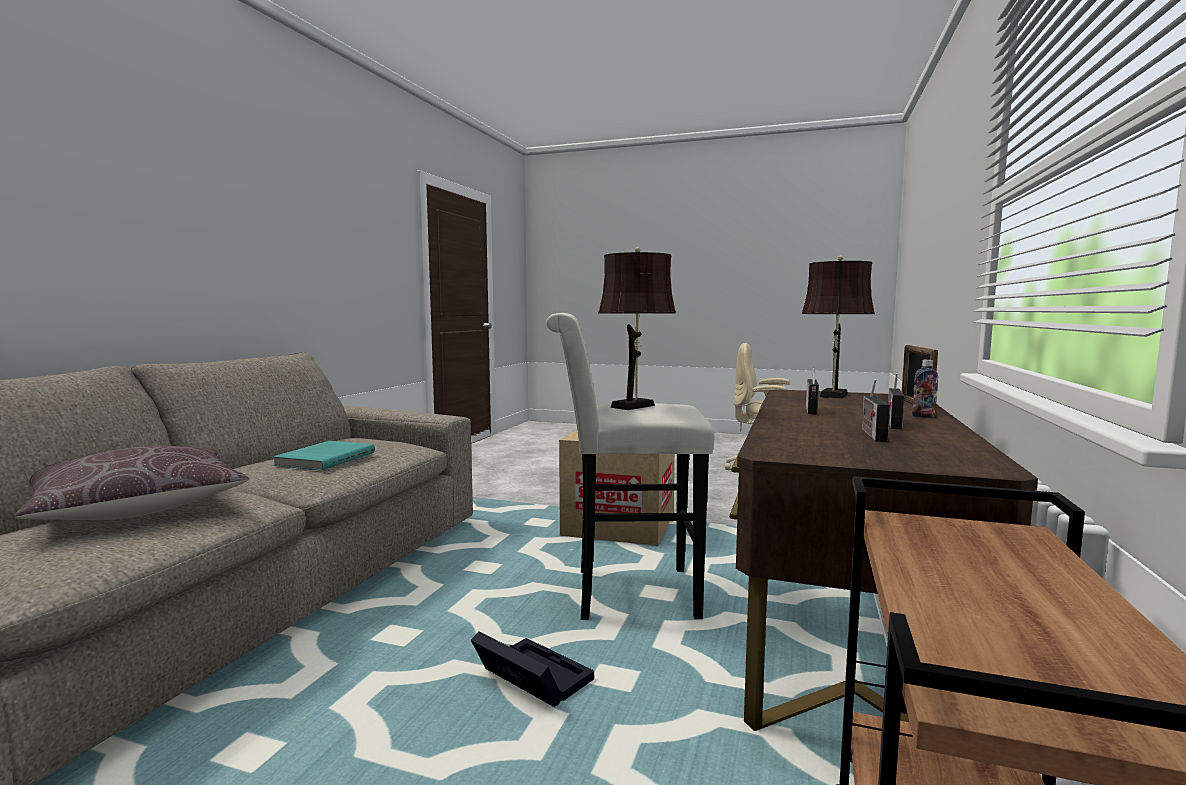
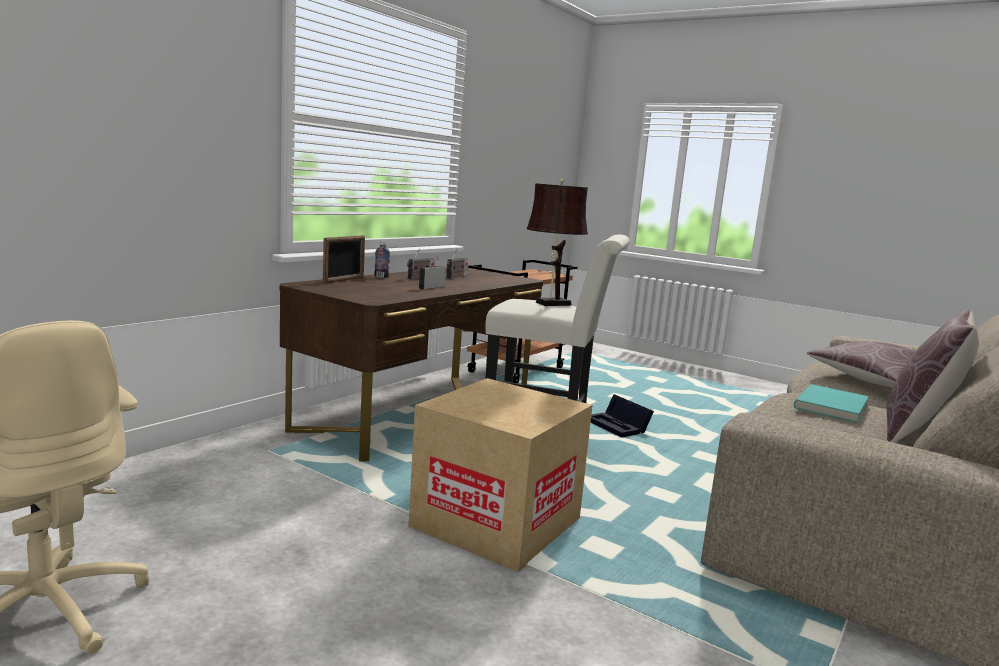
camera: 165 degrees left, 5 degrees up
brown table lamp [802,256,875,398] -> none
none -> brown pillow [887,310,979,443]

